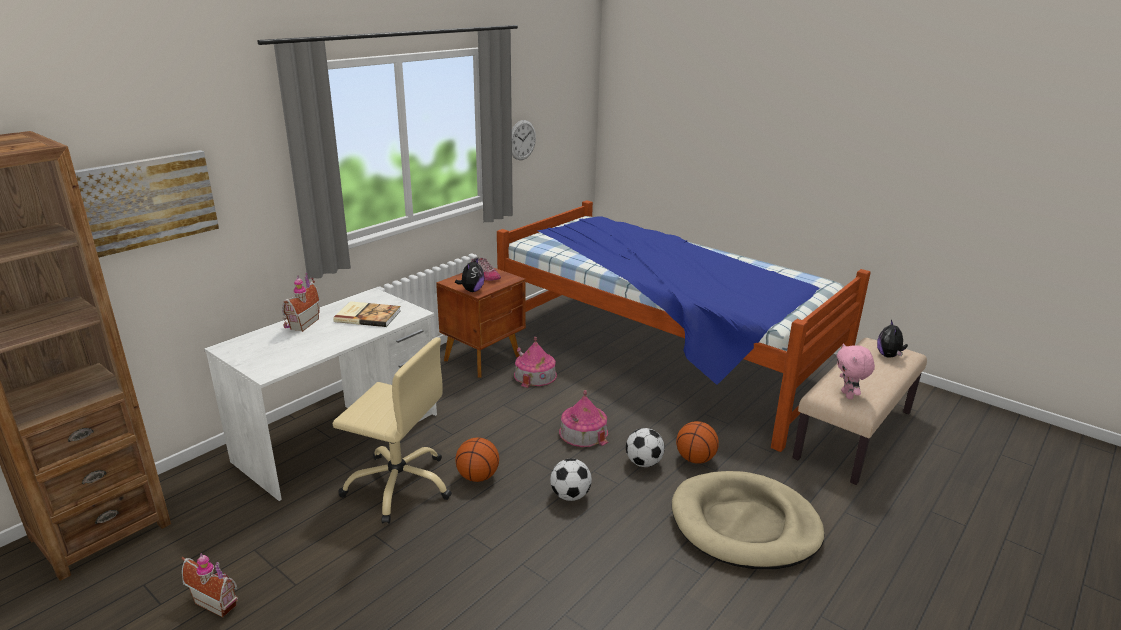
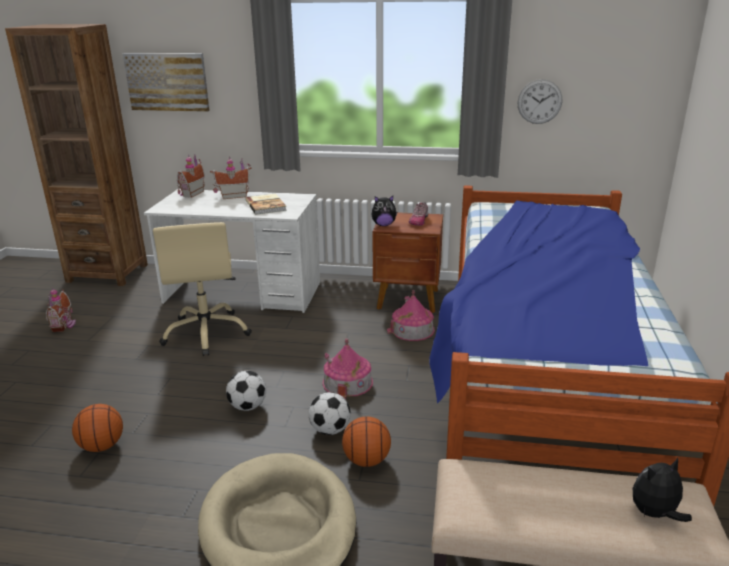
camera: 60 degrees right, 0 degrees up
basketball [455,437,499,482] -> basketball moved to [72,404,123,452]
pink plush toy [837,343,875,399] -> none
none -> toy house [177,155,205,198]

